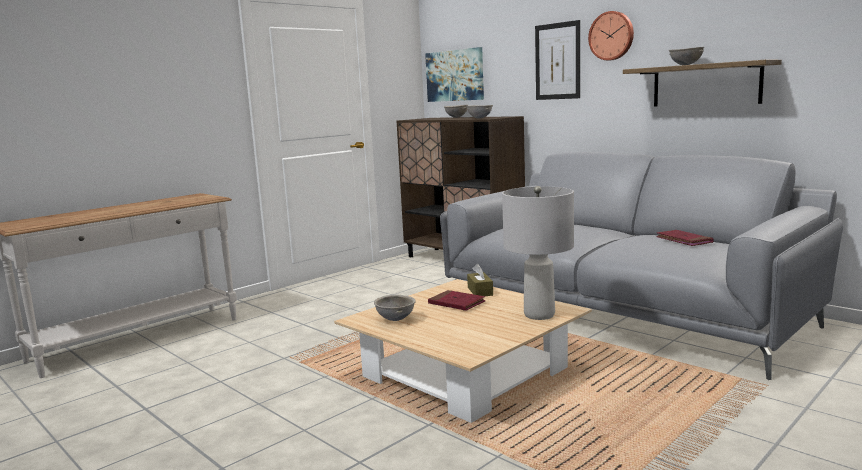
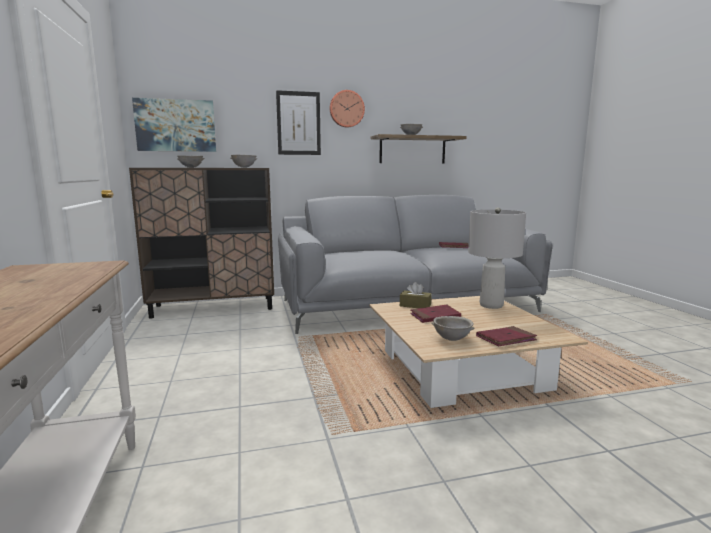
camera: 60 degrees left, 0 degrees up
none -> red book [476,326,537,346]

